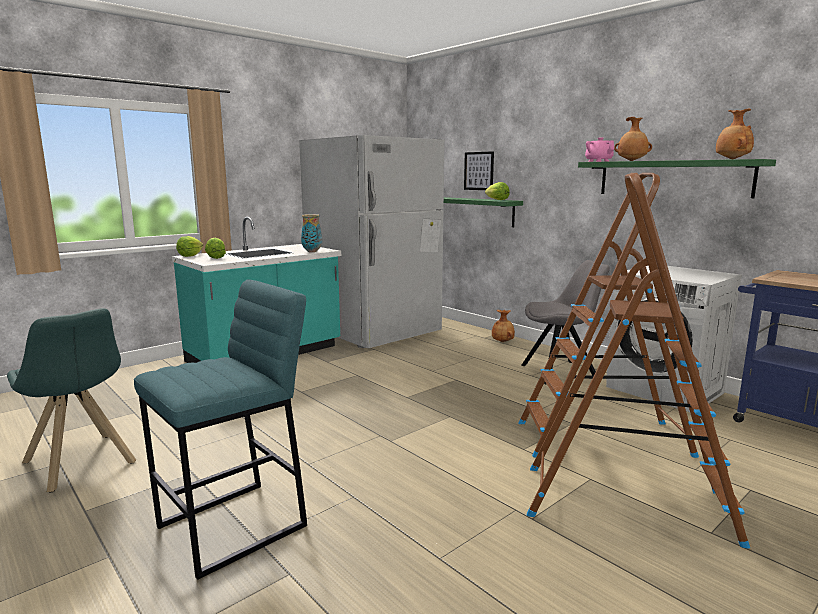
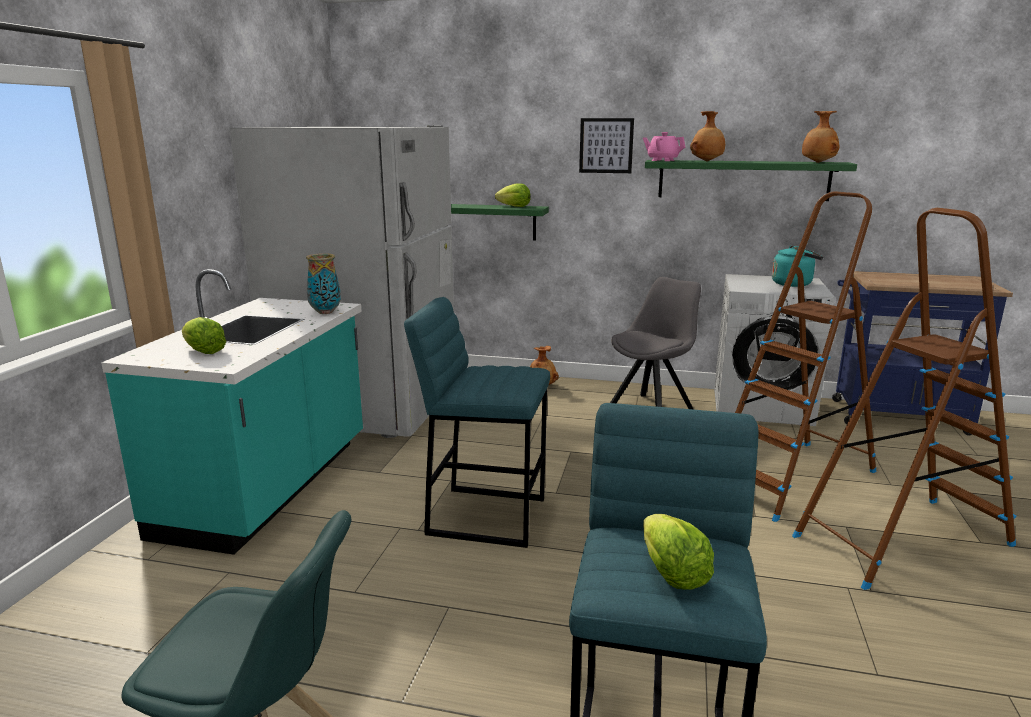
camera: 35 degrees left, 5 degrees up
lettuce [176,236,203,257] -> lettuce moved to [643,514,714,590]
picture [464,151,494,190] -> picture moved to [579,118,634,173]
none -> turquoise stool [404,297,550,548]
none -> turquoise kettle [772,246,823,287]

